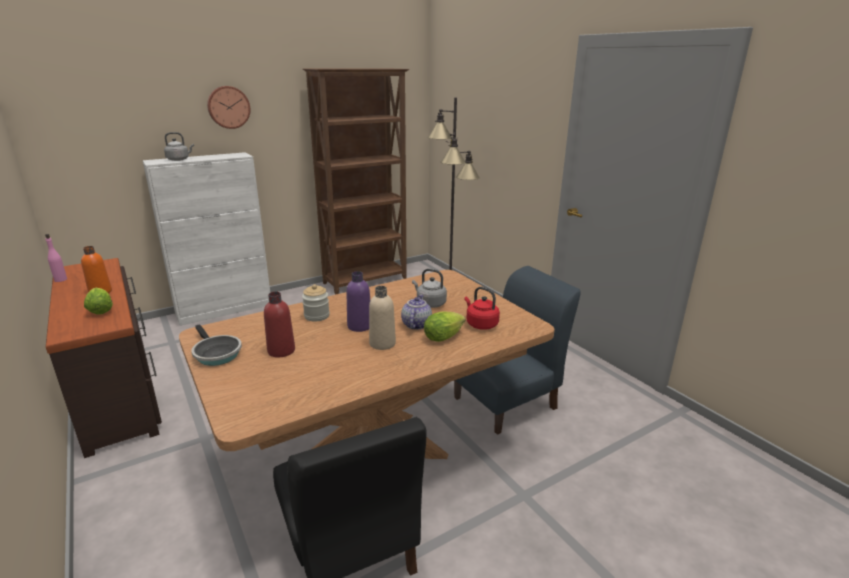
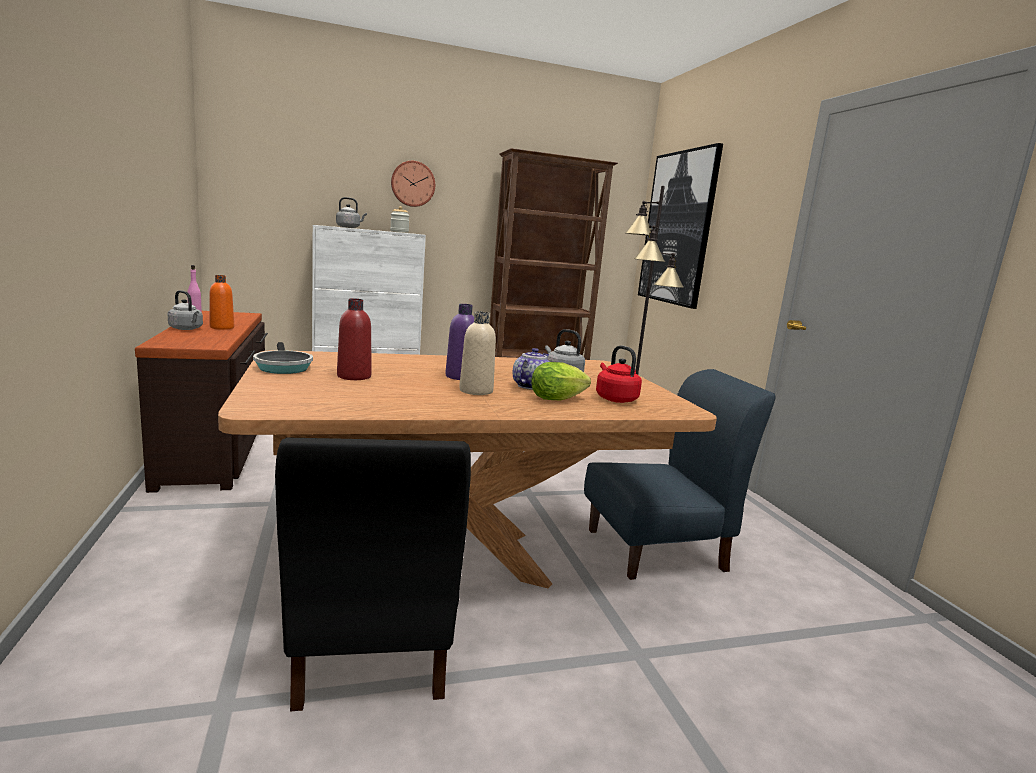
camera: 15 degrees right, 10 degrees down
lettuce [84,288,113,314] -> none
jar [302,284,330,322] -> jar moved to [390,206,409,233]
none -> grey kettle [168,290,203,330]
none -> picture [638,143,723,309]

